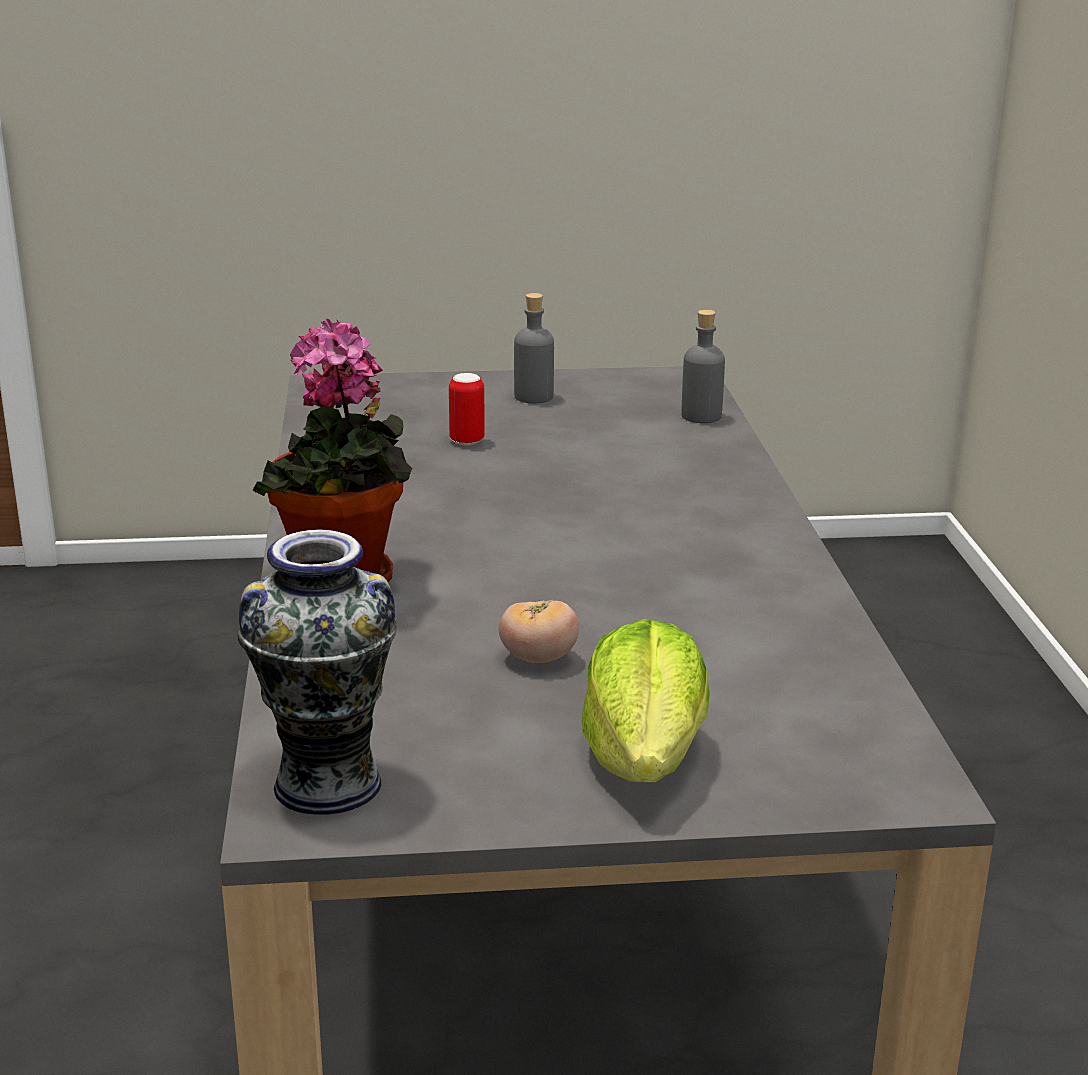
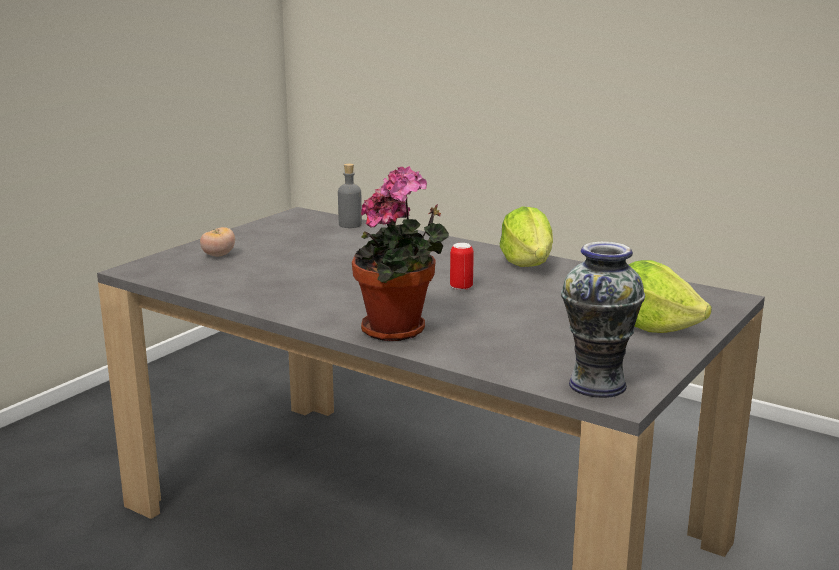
camera: 50 degrees left, 5 degrees down
can [449,373,485,445] -> can moved to [450,243,474,291]
tomato [499,600,579,663] -> tomato moved to [200,227,235,256]
grey bottle [514,293,554,403] -> none
none -> lettuce [500,206,553,267]

